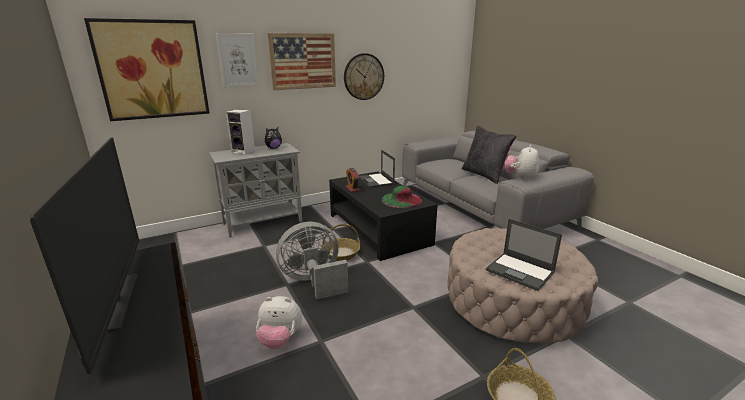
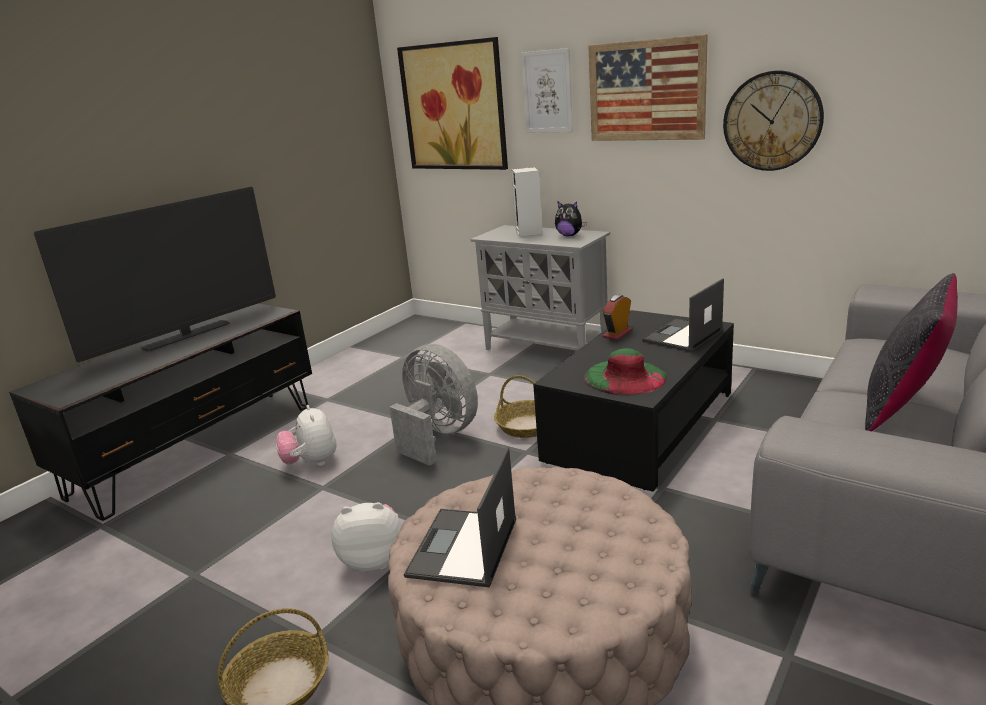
camera: 65 degrees right, 0 degrees up
plush toy [505,145,539,180] -> plush toy moved to [331,502,402,572]

